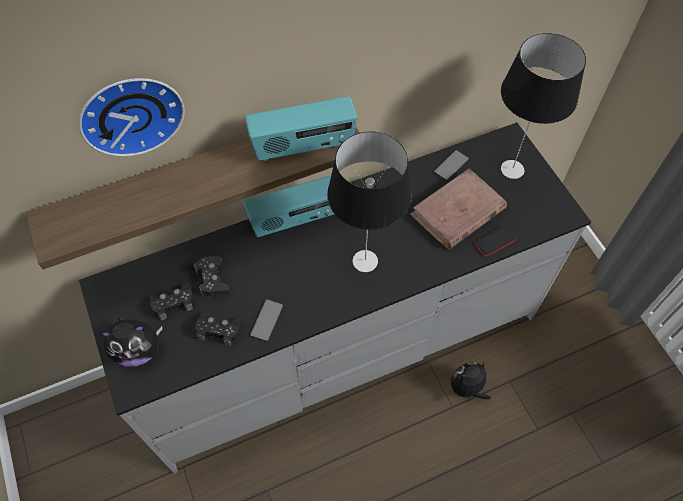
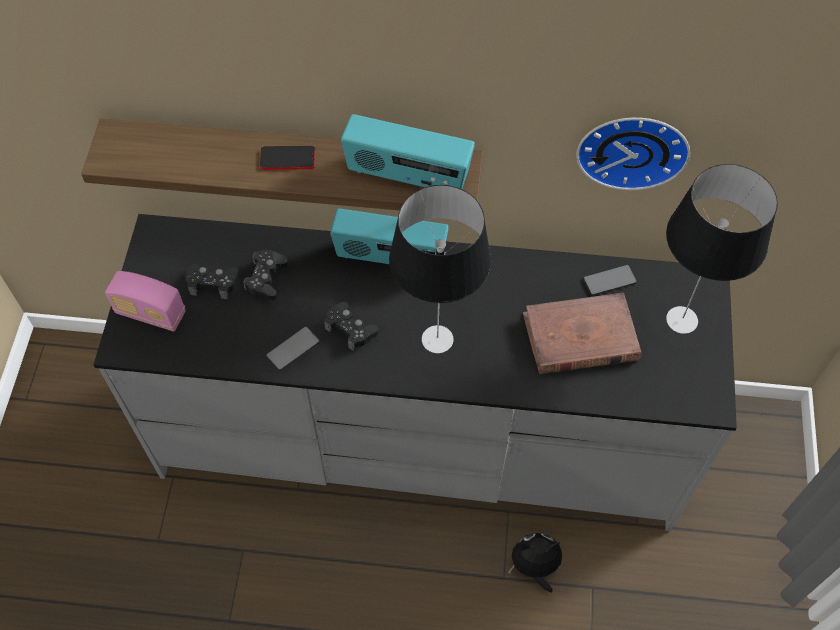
camera: 30 degrees right, 0 degrees up
wall clock [79,78,185,156] -> wall clock moved to [576,118,690,191]
plush toy [100,317,163,367] -> radio [105,271,186,332]
black game controller [195,312,242,346] -> black game controller moved to [324,302,379,351]
phone [474,225,517,257] -> phone moved to [260,146,315,170]

